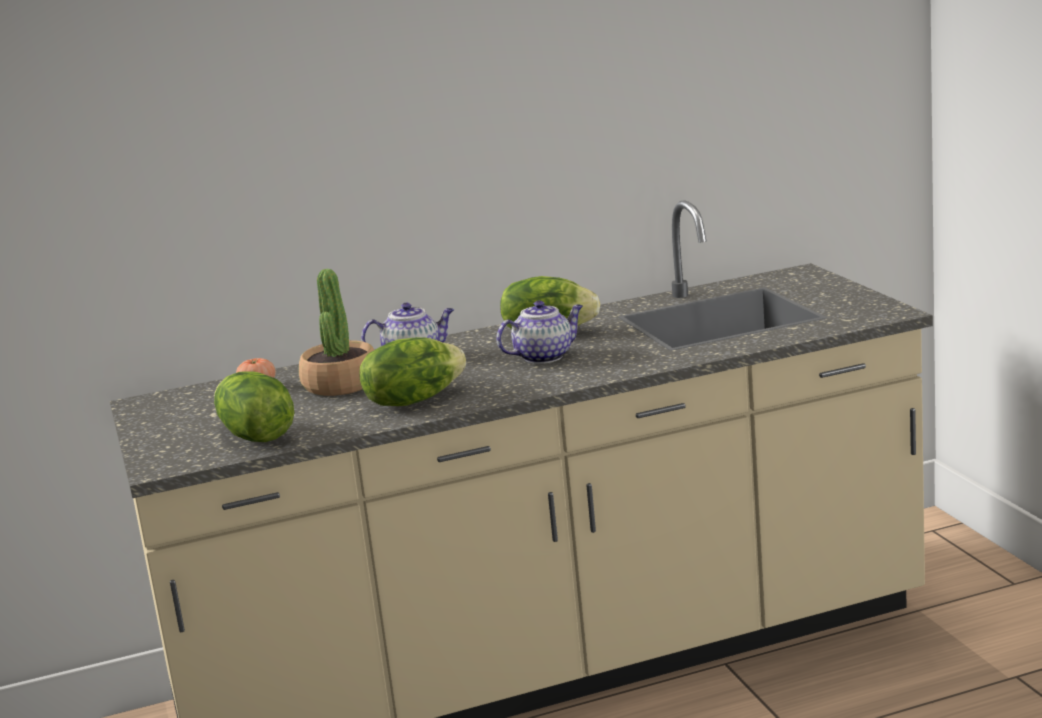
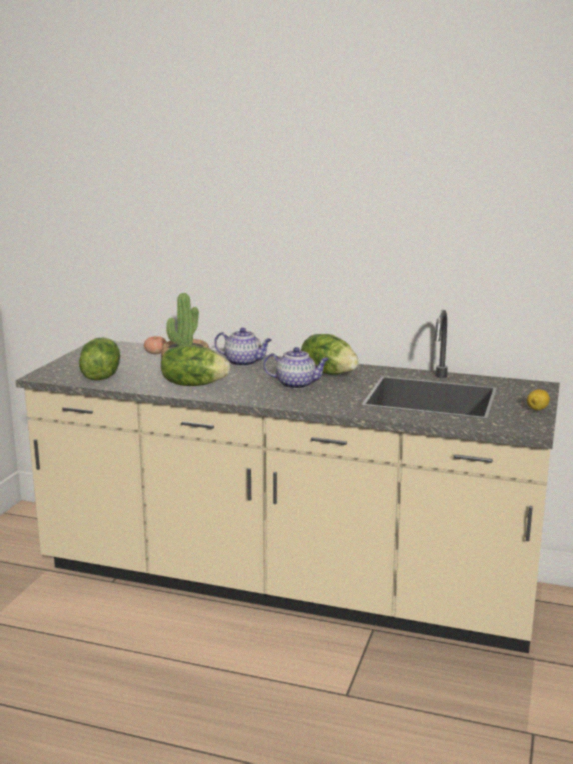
camera: 35 degrees right, 0 degrees up
none -> lemon [527,389,550,410]

